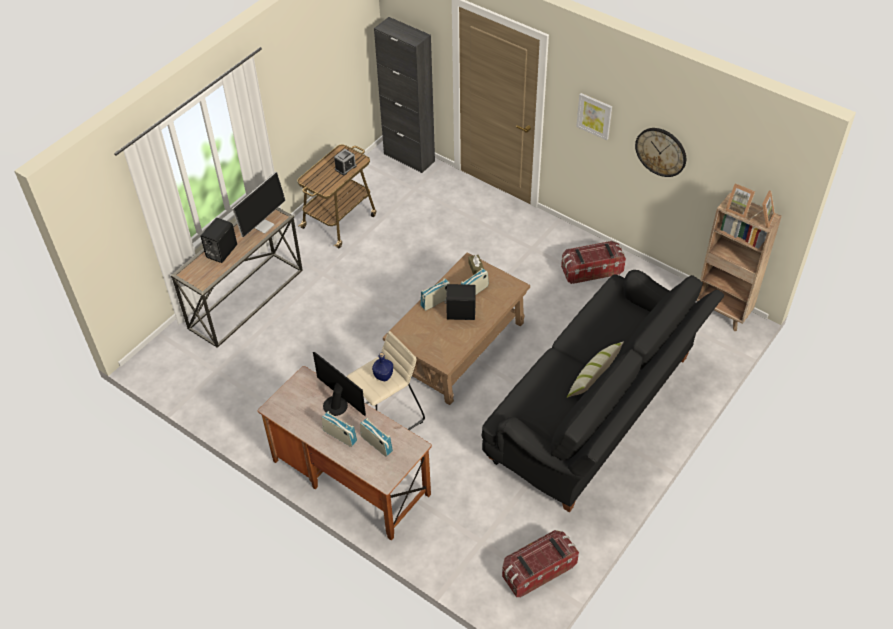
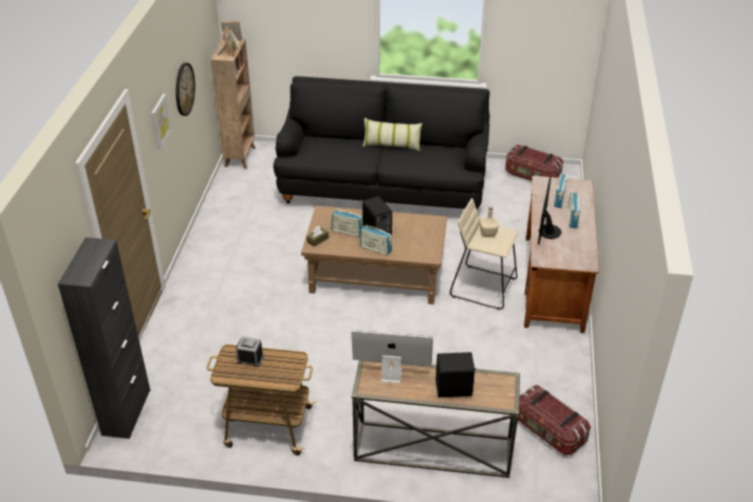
camera: 120 degrees left, 10 degrees down
blue bottle [372,353,393,381] -> beige bottle [480,207,499,237]
storage box [561,241,626,284] -> storage box moved to [518,385,591,455]

